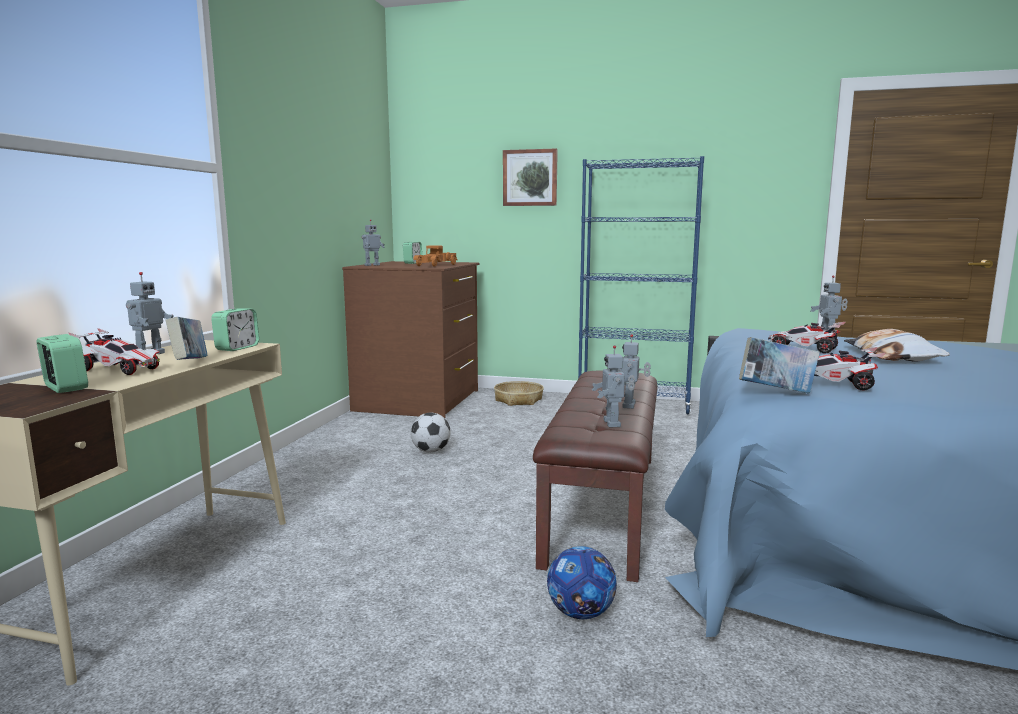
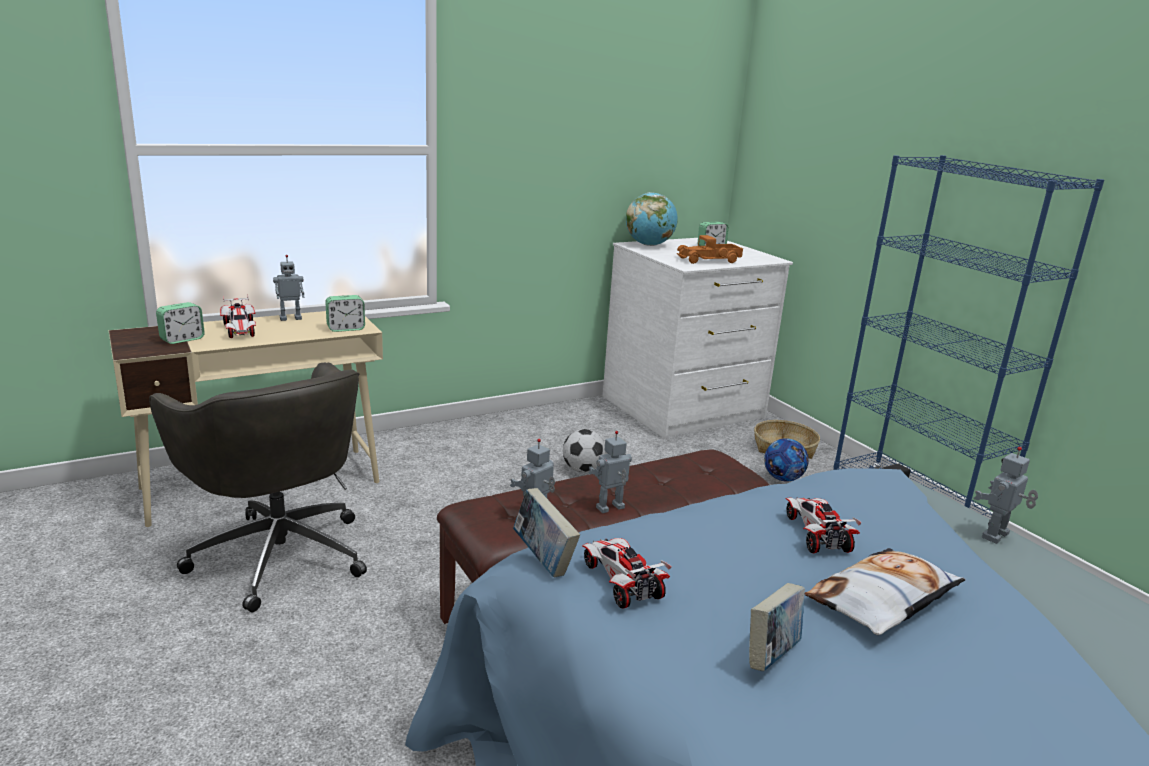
camera: 45 degrees right, 10 degrees up
alarm clock [36,334,88,393] -> alarm clock turned 45 degrees clockwise [156,302,205,344]
book [165,317,207,360] -> book moved to [749,583,805,671]
brown dresser [342,261,479,418] -> white dresser [603,238,793,439]
toy robot [362,219,385,266] -> globe [626,192,678,246]
picture [503,148,558,206] -> none
football [547,546,617,619] -> football moved to [764,438,809,482]
none -> grey office chair [149,363,367,612]

